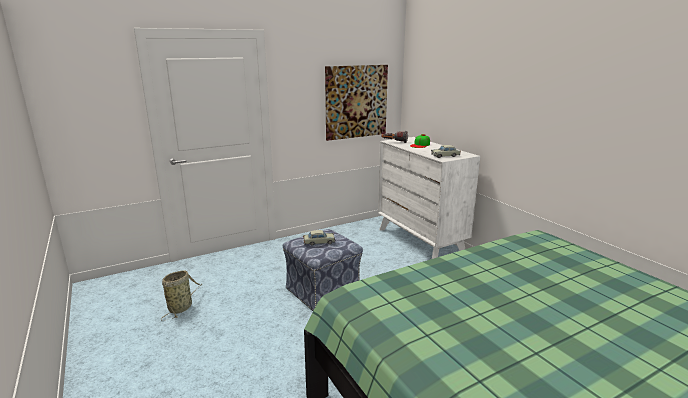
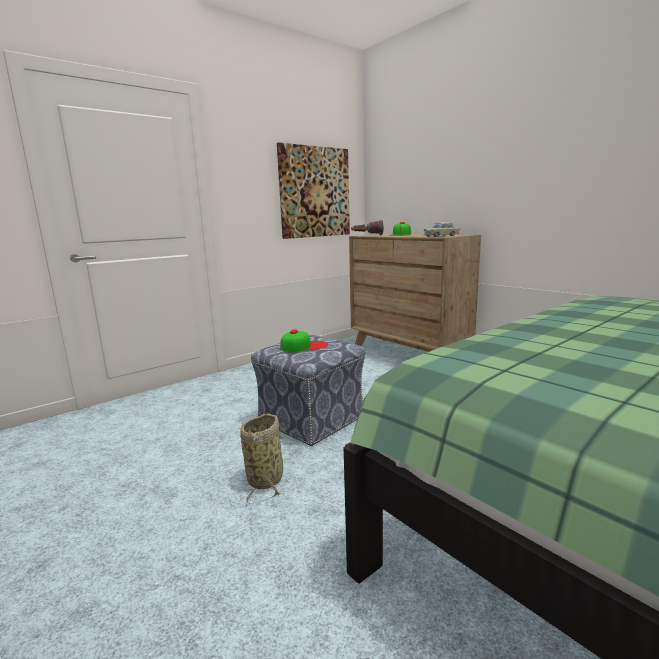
camera: 10 degrees left, 5 degrees down
basket [161,270,202,320] -> basket moved to [240,414,283,504]
beige toy car [303,230,335,246] -> cap [281,330,328,352]
white dresser [378,137,480,259] -> brown dresser [349,234,481,352]

